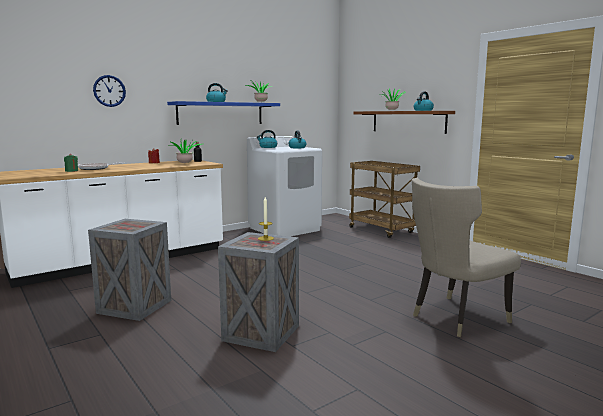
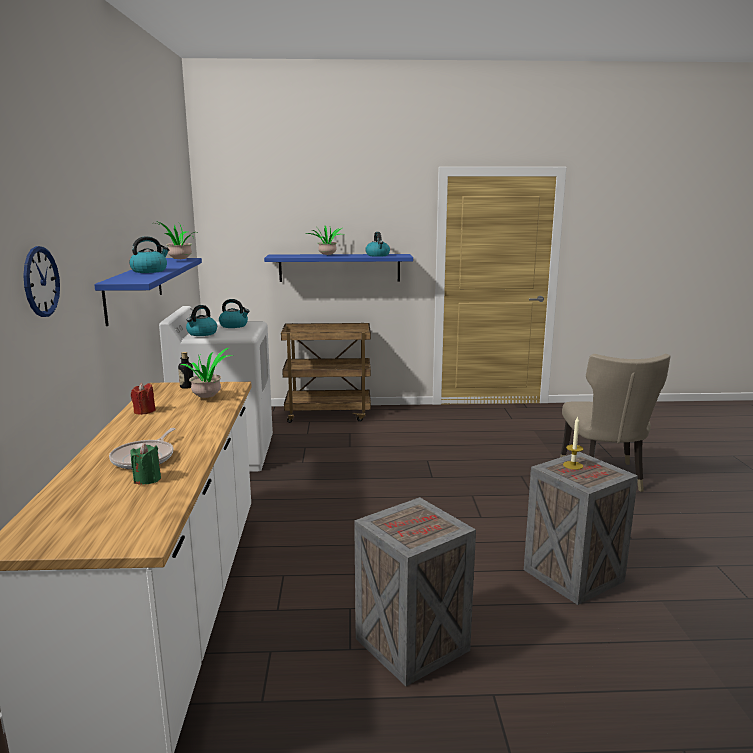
camera: 55 degrees left, 5 degrees up
brown shelf [353,111,455,134] -> blue shelf [264,254,413,282]

